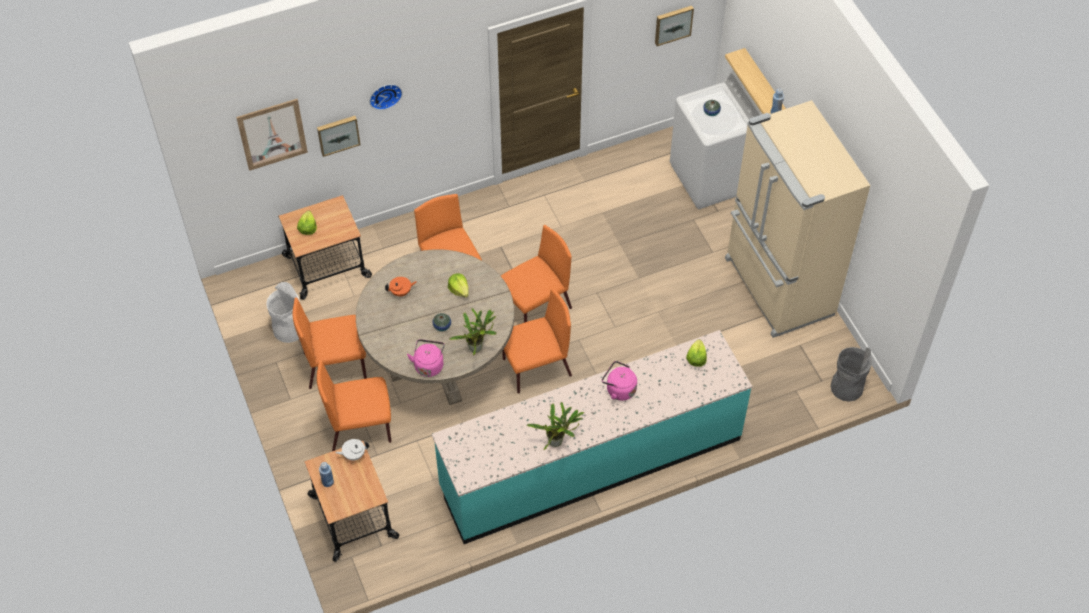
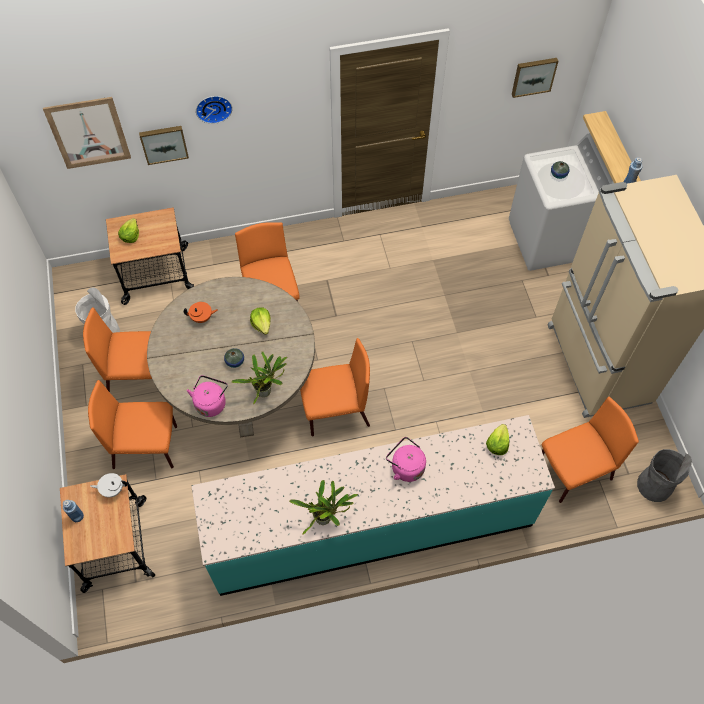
camera: 10 degrees right, 5 degrees up
orange chair [501,225,572,323] -> orange chair moved to [541,397,639,503]

